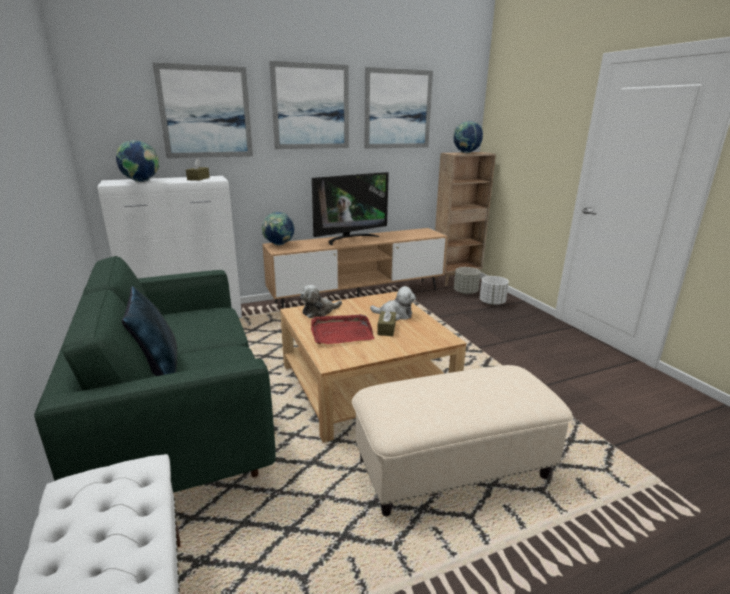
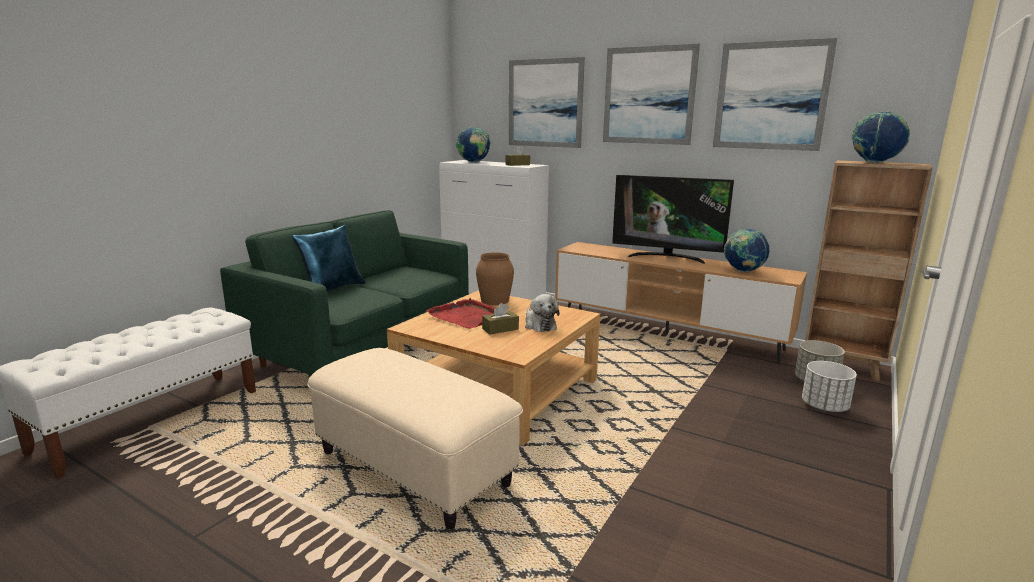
camera: 55 degrees right, 5 degrees down
globe [262,212,294,245] -> globe moved to [724,228,770,272]
plush toy [300,285,342,318] -> brown vase [476,252,514,305]

